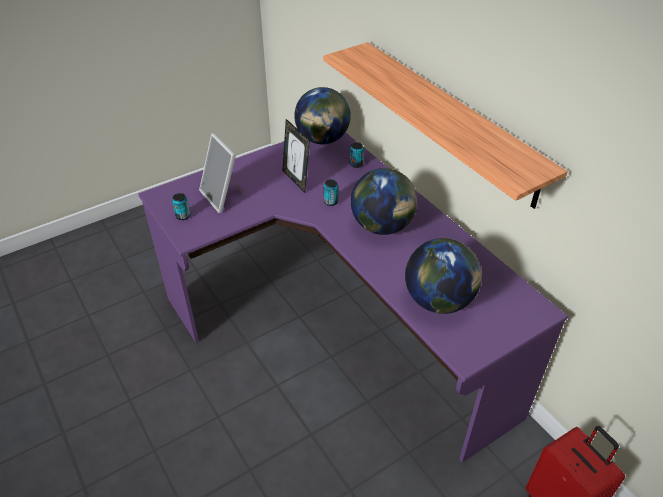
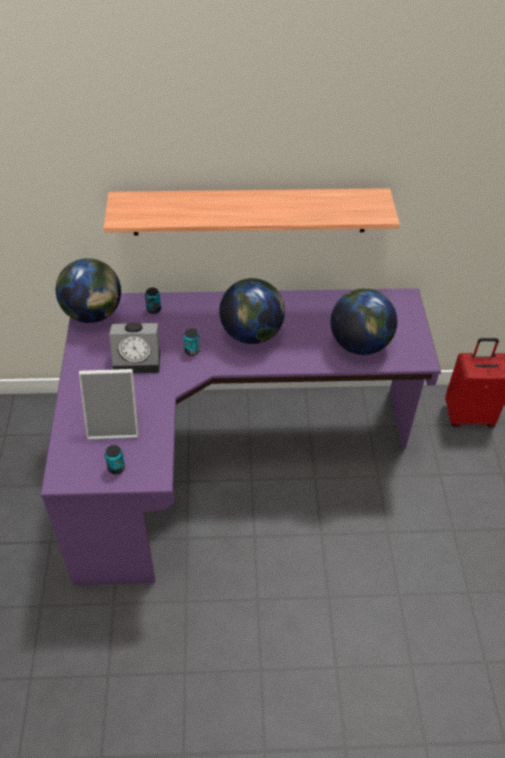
camera: 60 degrees left, 5 degrees up
picture frame [282,119,310,193] -> alarm clock [109,322,160,373]

